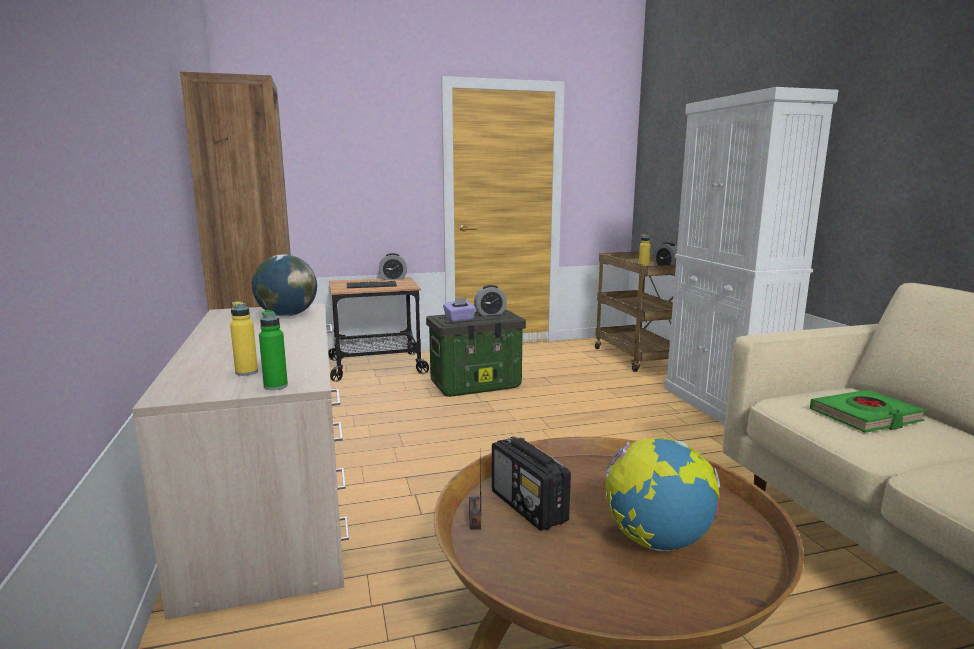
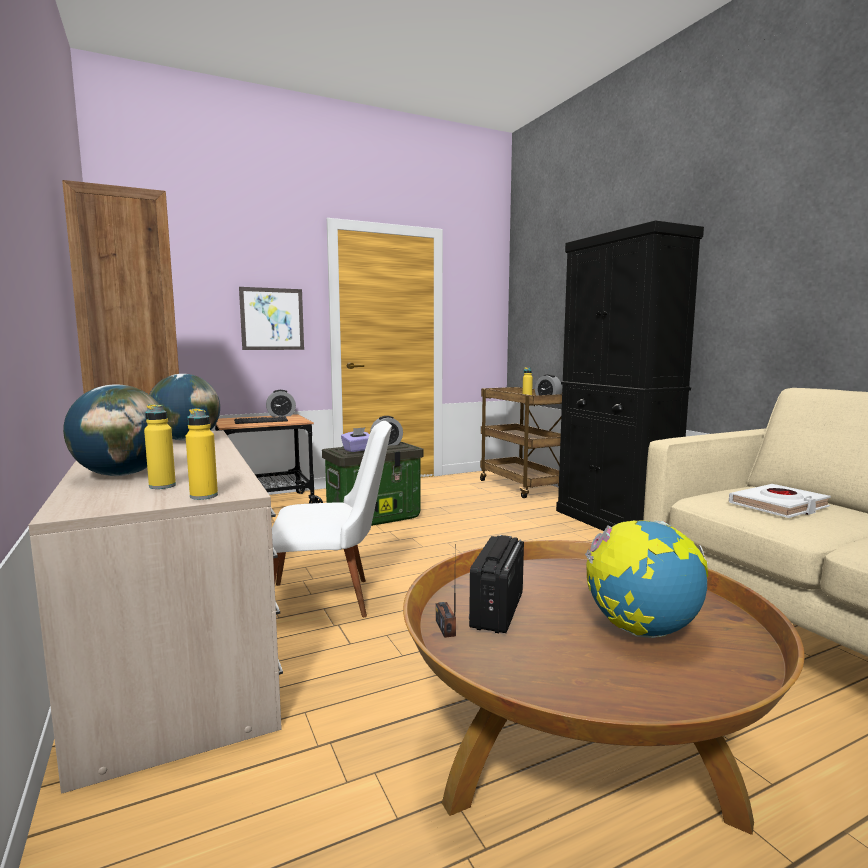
camera: 10 degrees left, 5 degrees down
green bottle [259,310,288,390] -> yellow bottle [186,408,218,500]
radio [492,436,571,531] -> radio turned 60 degrees clockwise [469,535,524,633]
white cabinet [664,87,839,425] -> black cabinet [556,220,704,531]
green book [810,390,926,433] -> white book [729,484,831,518]
none -> globe [63,384,168,476]
none -> picture [239,287,304,350]
none -> white chair [272,421,392,617]

